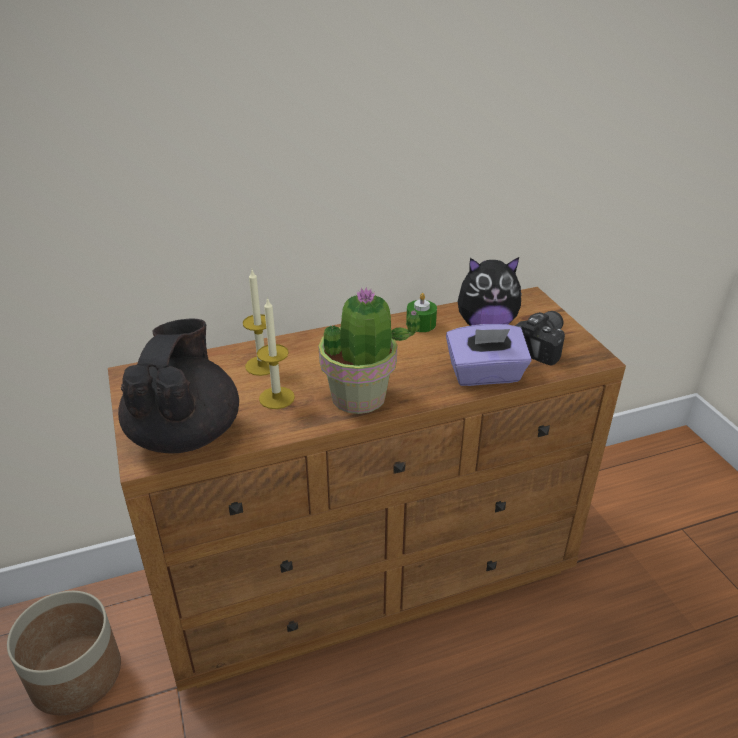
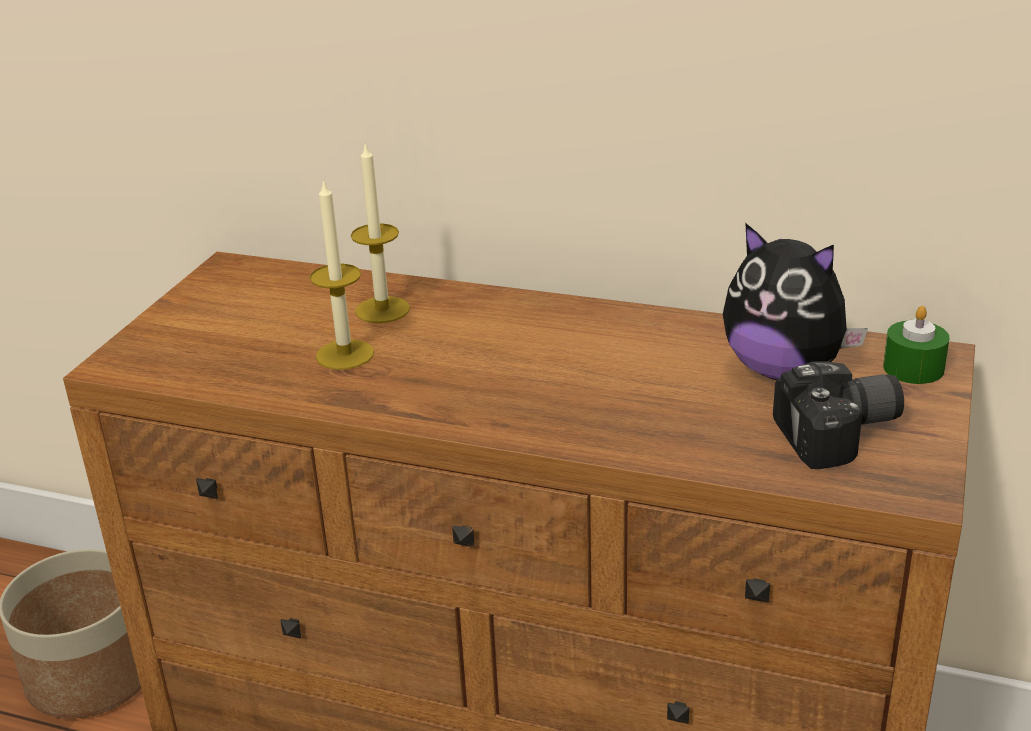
camera: 40 degrees right, 5 degrees down
black teapot [118,319,239,454] -> none
potted plant [319,287,420,414] -> none
green candle [406,293,437,332] -> green candle moved to [883,306,950,384]
purple tissue box [446,324,532,386] -> none

